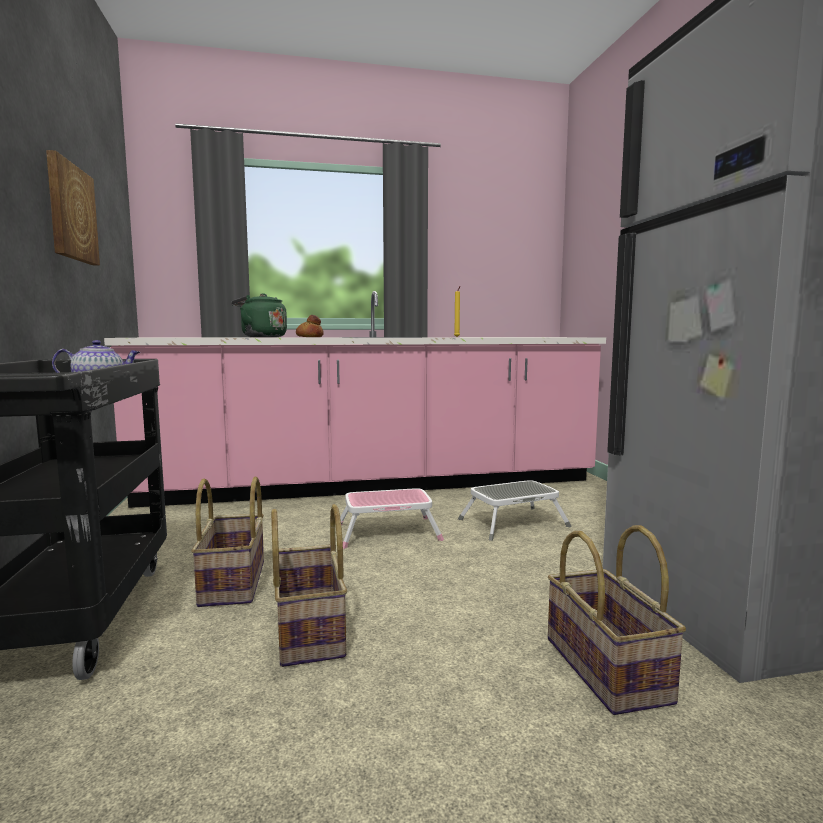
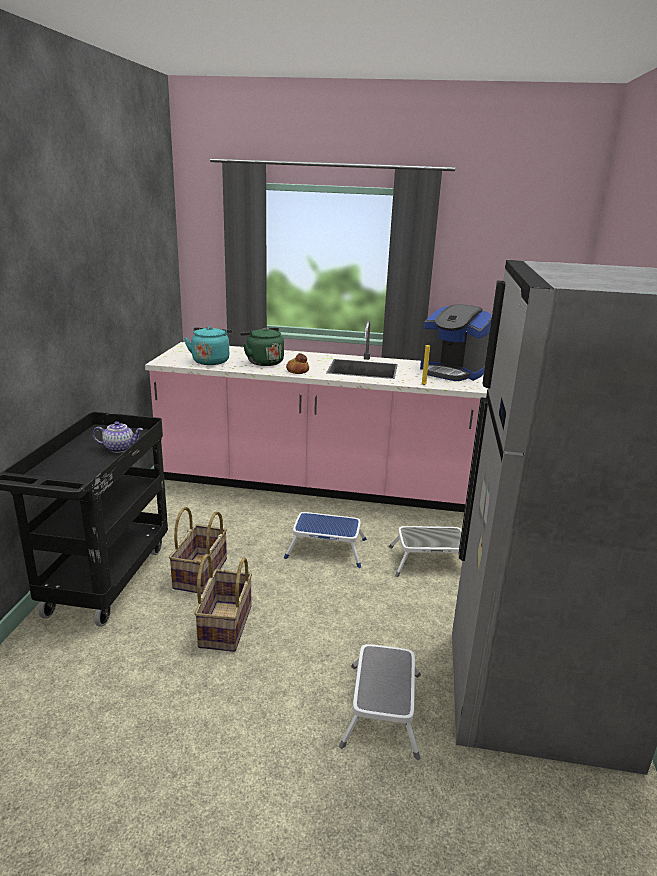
camera: 20 degrees right, 15 degrees up
picture [46,150,100,266] -> none
pink step ladder [340,488,444,549] -> blue step ladder [284,512,367,568]
basket [548,525,686,715] -> grey step ladder [339,644,421,760]
none -> turquoise kettle [184,326,233,365]
none -> coffee machine [420,304,492,381]

